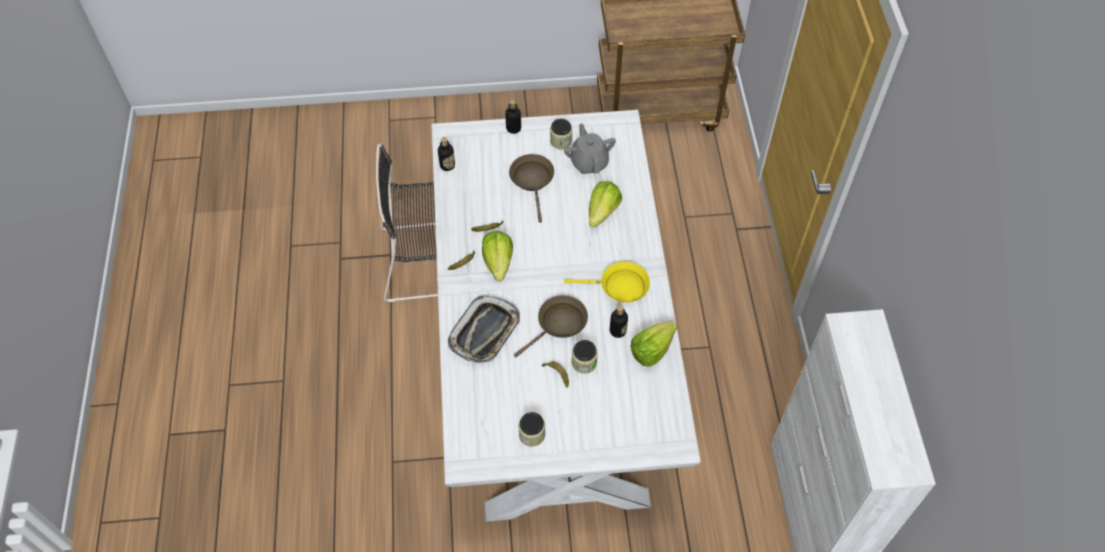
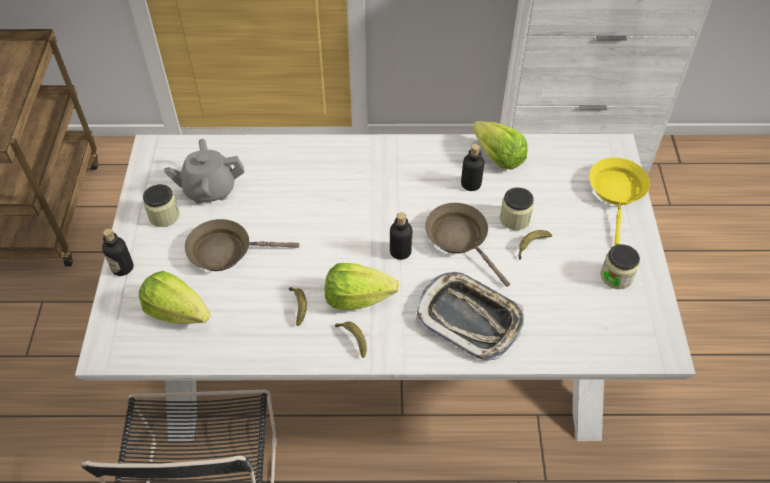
camera: 85 degrees left, 5 degrees down
bottle [438,137,455,171] -> bottle moved to [390,212,412,260]
yellow frying pan [564,262,650,303] -> yellow frying pan moved to [589,158,650,246]
lettuce [589,181,622,228] -> lettuce moved to [139,271,210,324]

